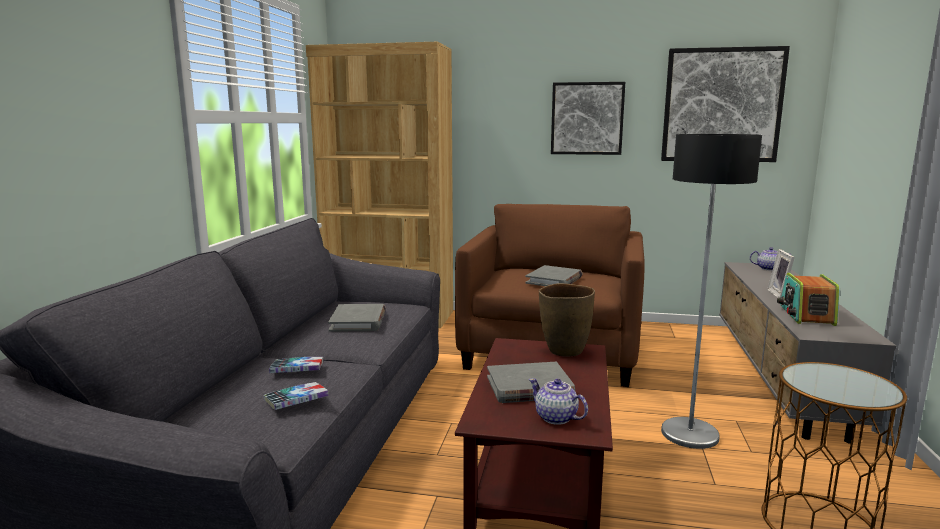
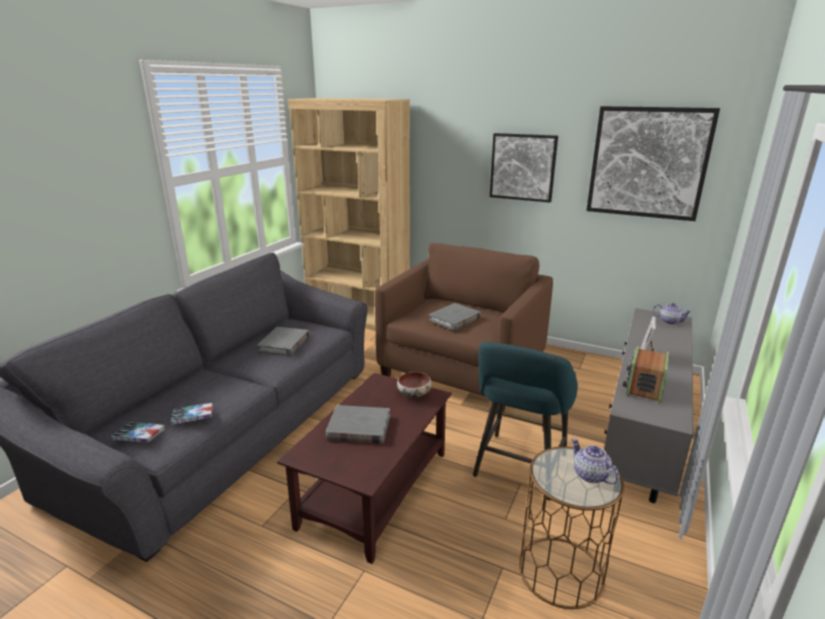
camera: 15 degrees right, 10 degrees up
book [269,357,323,373] -> book moved to [111,422,165,443]
teapot [529,378,588,425] -> teapot moved to [571,438,619,484]
brown vase [539,283,595,357] -> bowl [397,372,432,397]
floor lamp [661,134,762,449] -> turquoise stool [473,342,578,501]

